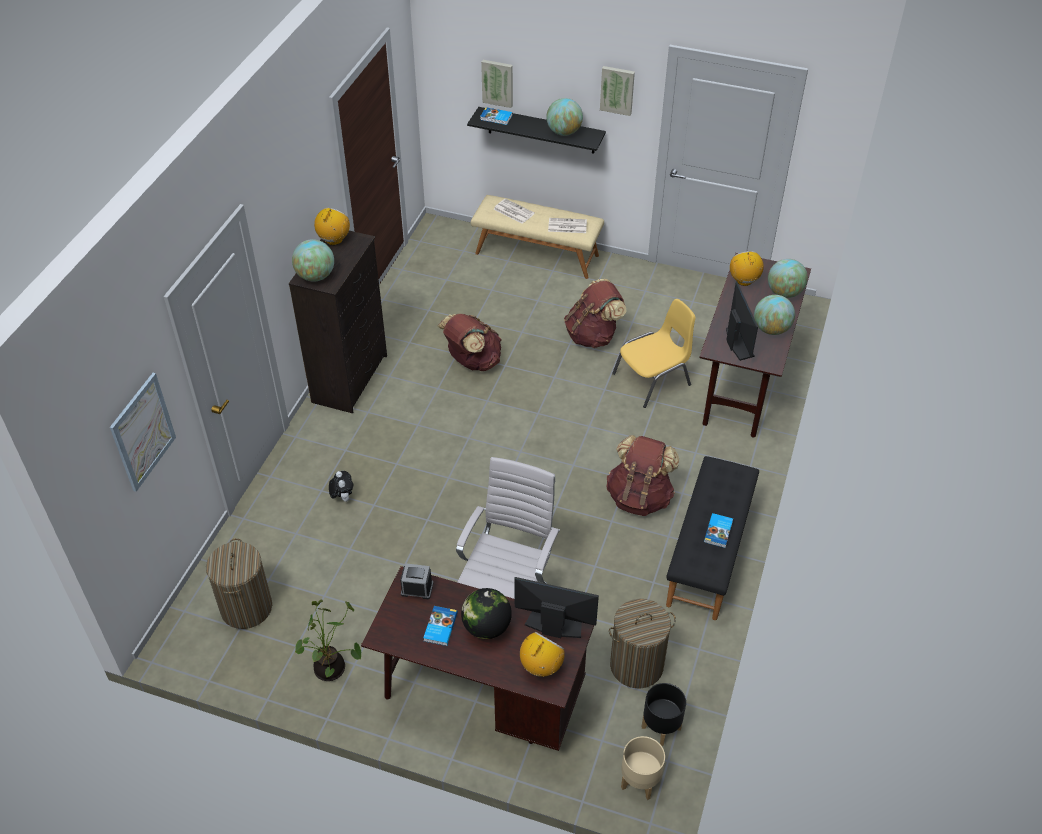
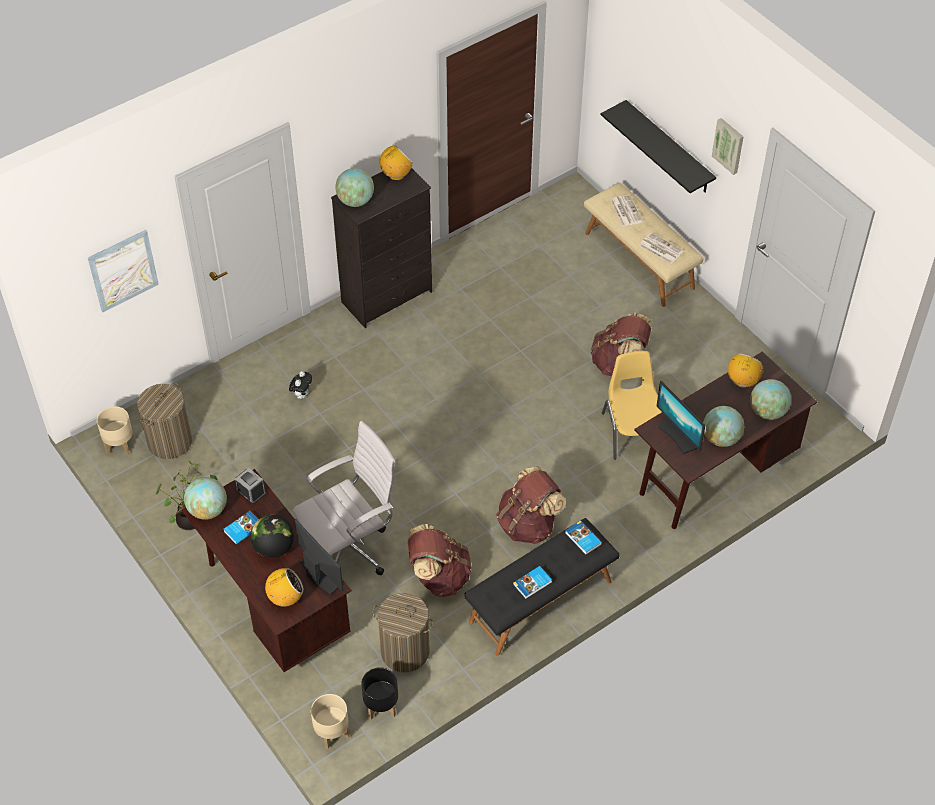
camera: 35 degrees right, 5 degrees up
brown backpack [438,314,502,371] -> brown backpack moved to [408,524,472,597]
book [480,107,512,125] -> book moved to [565,521,602,555]
picture [481,60,513,108] -> none
globe [546,98,583,136] -> globe moved to [184,477,227,520]
yellow chair [612,299,696,408] -> yellow chair turned 105 degrees counterclockwise [602,351,662,460]
monitor [726,281,758,361] -> monitor turned 120 degrees clockwise [656,381,705,454]
none -> beige planter [97,406,134,455]

